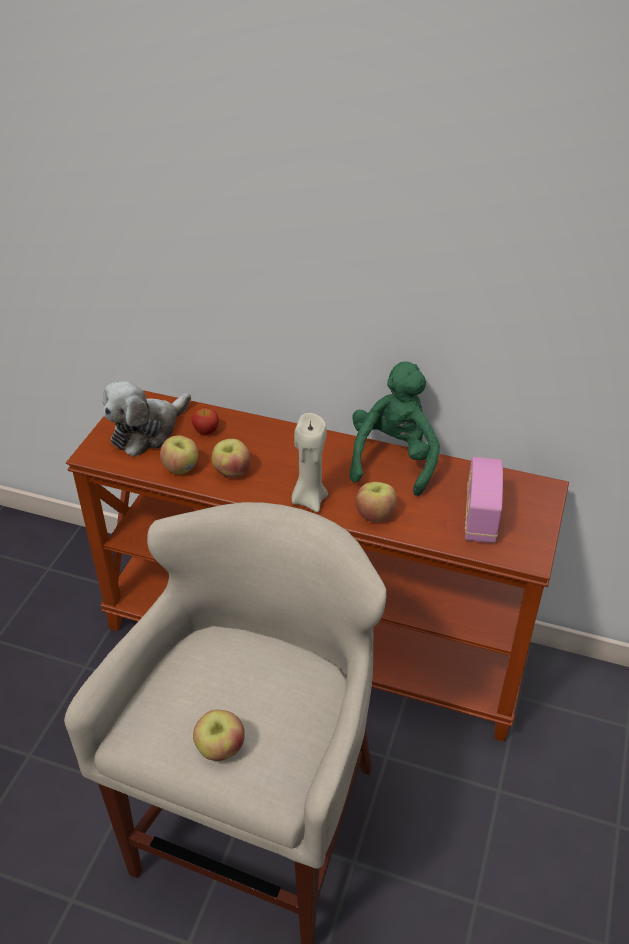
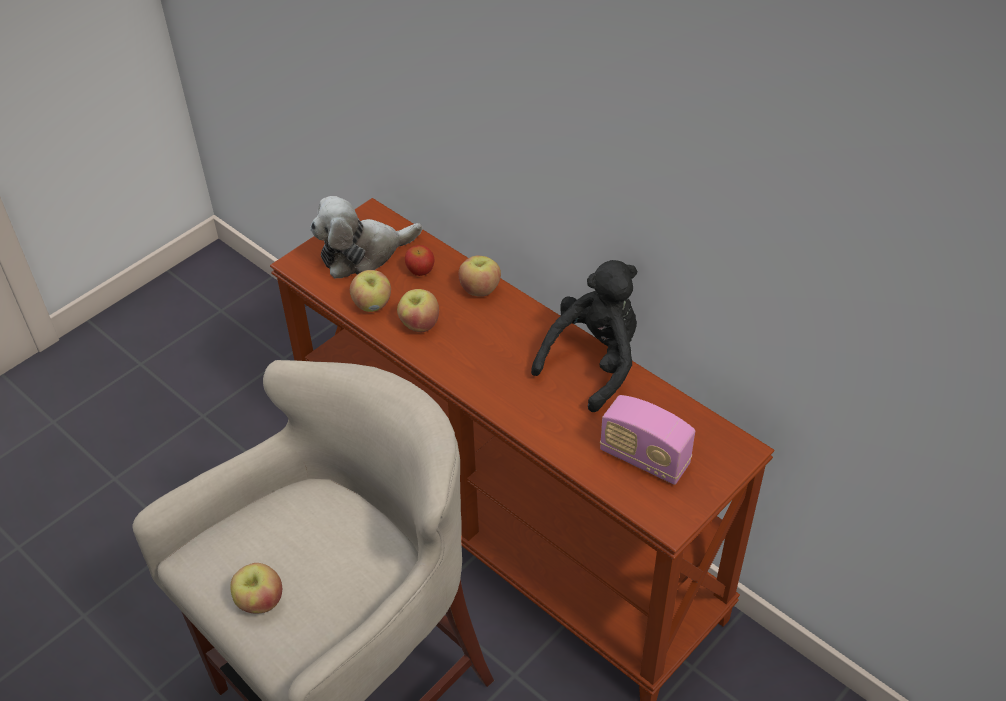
camera: 25 degrees right, 5 degrees up
beige candle [291,413,328,512] -> none
green plush toy [350,361,440,496] -> black plush toy [531,260,637,412]
apple [355,482,397,522] -> apple moved to [459,256,501,297]
radio [465,457,503,543] -> radio turned 90 degrees counterclockwise [600,395,695,485]

